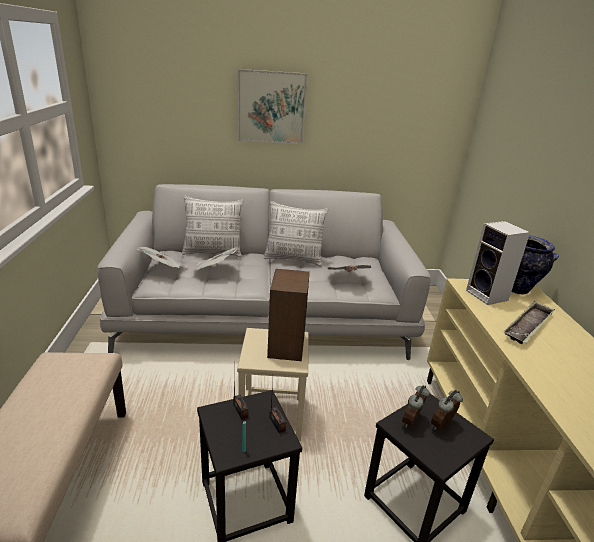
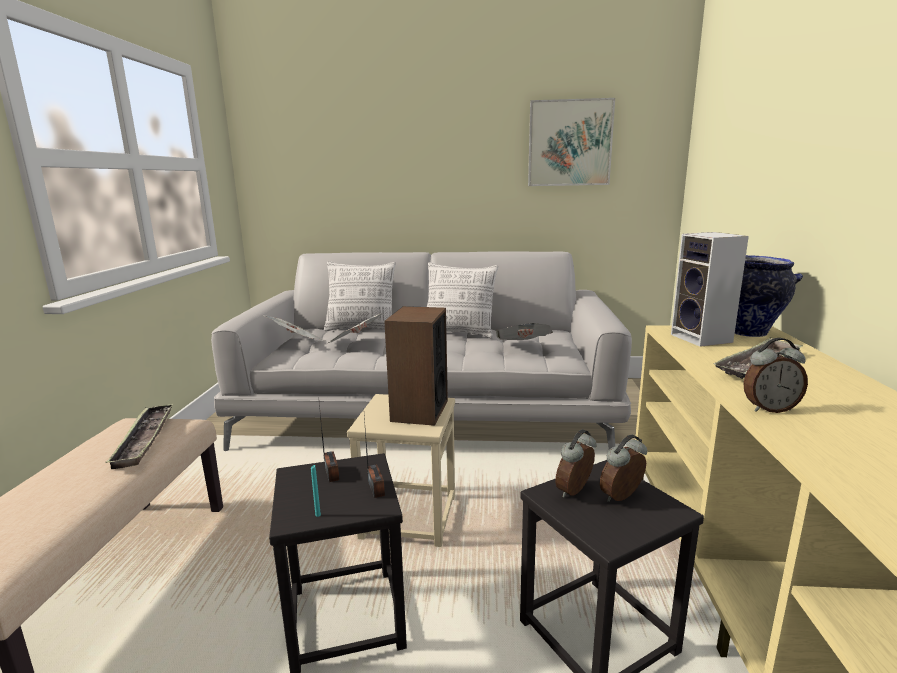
camera: 10 degrees right, 10 degrees down
picture [238,69,308,144] -> picture moved to [528,98,615,186]
none -> tray [106,404,173,469]
none -> alarm clock [743,338,808,413]

